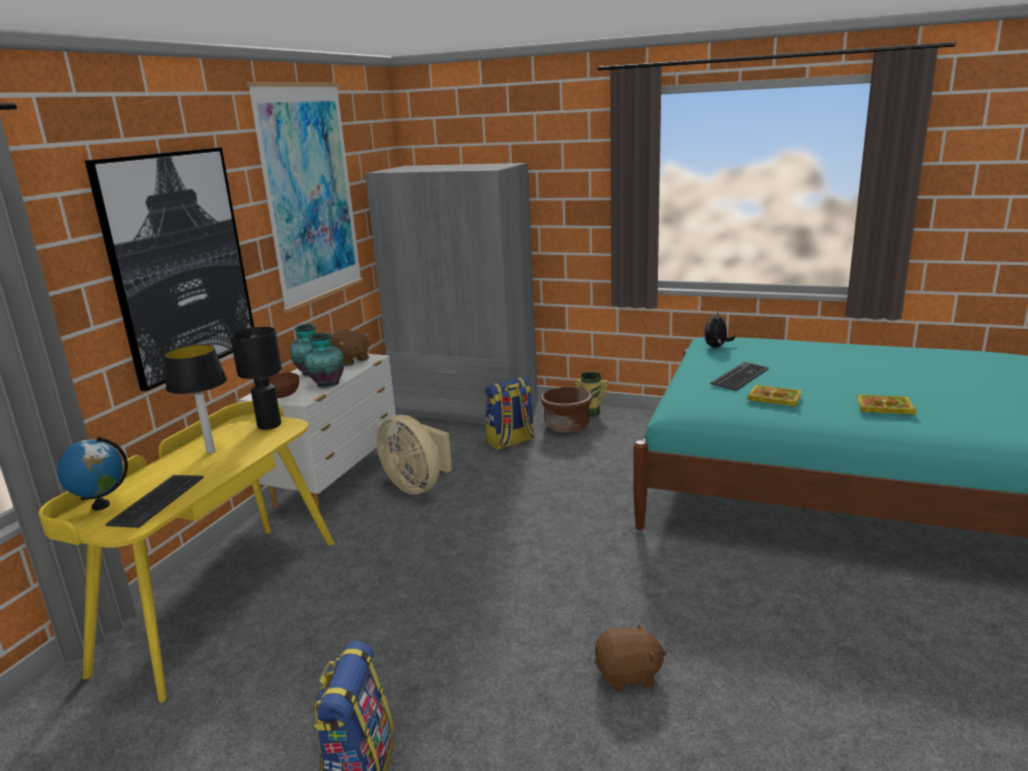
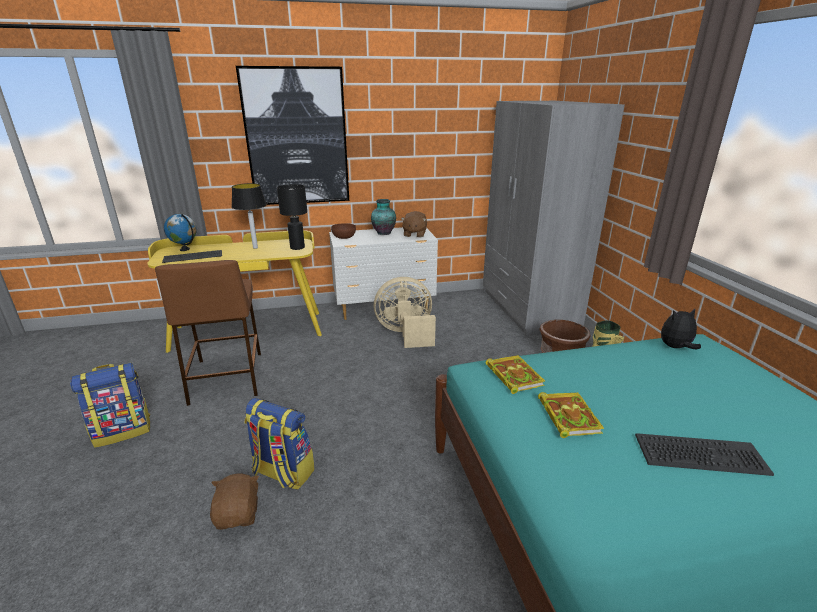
camera: 55 degrees right, 5 degrees up
picture [246,82,363,313] -> none
vase [304,333,344,388] -> none
beige fan [377,415,452,495] -> beige fan turned 75 degrees clockwise [374,277,436,348]
backpack [485,376,535,450] -> backpack moved to [244,398,315,490]
brown plush toy [594,622,667,691] -> brown plush toy turned 150 degrees counterclockwise [210,474,259,530]
keyboard [710,362,769,390] -> keyboard moved to [635,433,774,476]
book [857,395,916,415] -> book moved to [486,355,545,394]
none -> brown stool [155,260,261,406]

